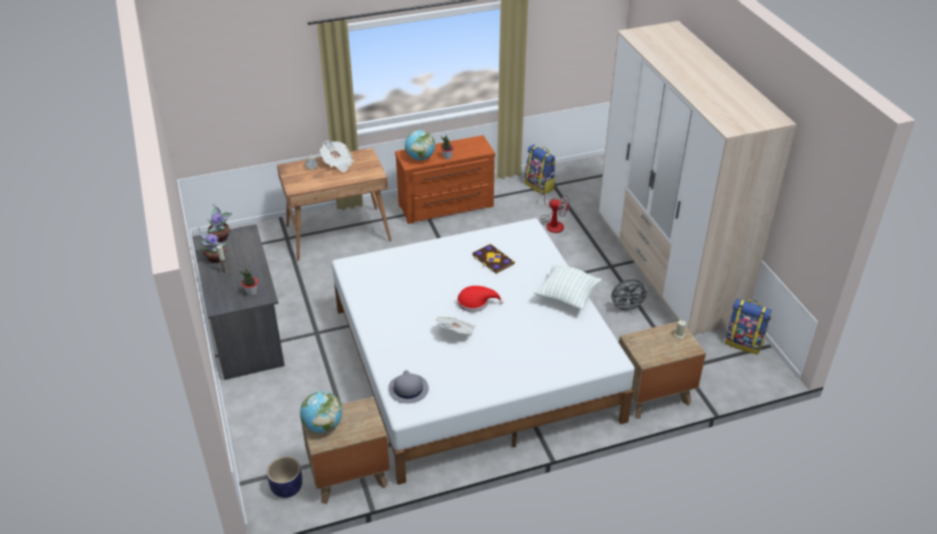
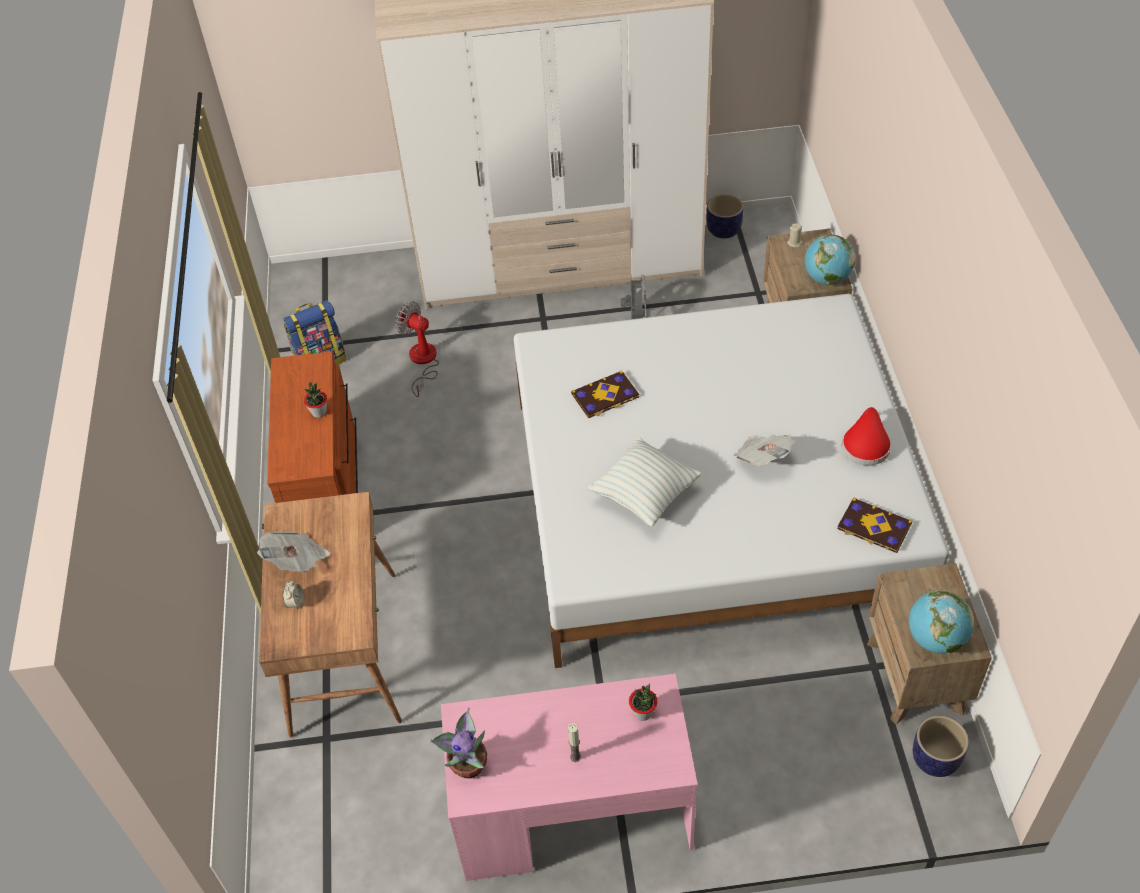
camera: 75 degrees left, 10 degrees up
grey desk [192,224,285,380] -> pink desk [441,674,698,881]
potted plant [198,228,228,263] -> none
grey hat [388,370,429,404] -> book [837,498,913,553]
globe [405,130,435,160] -> globe moved to [805,234,856,285]
red hat [457,286,503,312] -> red hat moved to [842,407,891,466]
pillow [534,264,601,310] -> pillow moved to [588,437,701,527]
fan [540,189,570,233] -> fan turned 90 degrees counterclockwise [395,302,439,397]
backpack [725,299,772,355] -> planter [706,194,743,238]

